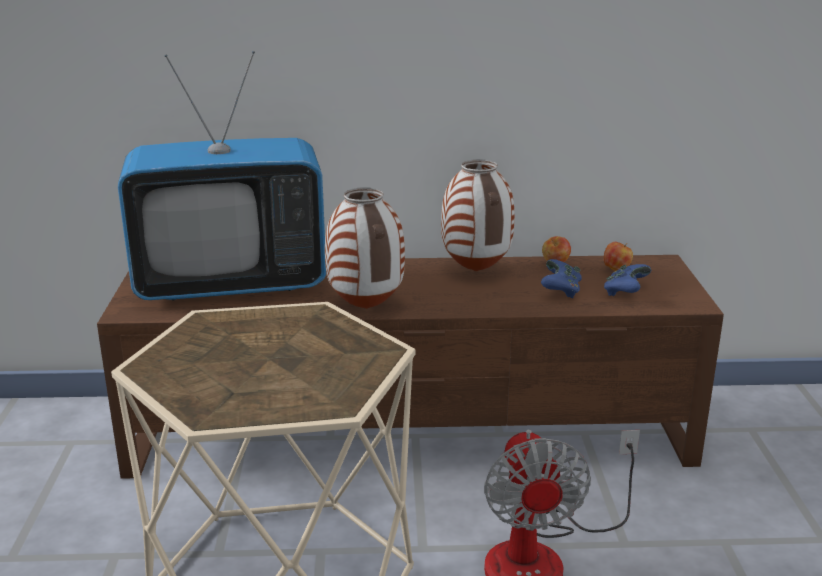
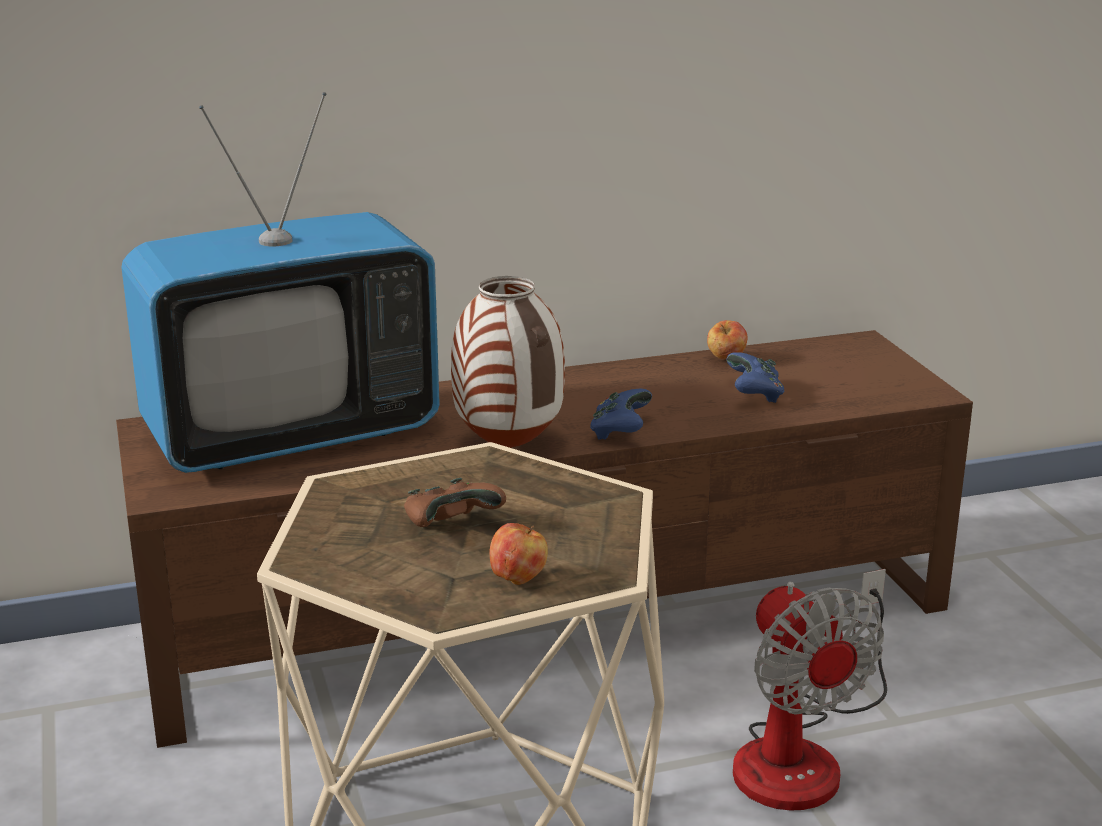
camera: 15 degrees left, 0 degrees up
vase [441,159,515,271] -> none
apple [604,242,633,271] -> apple moved to [490,523,548,585]
blue game controller [604,264,651,296] -> blue game controller moved to [590,389,652,440]
none -> brown game controller [404,478,506,527]

